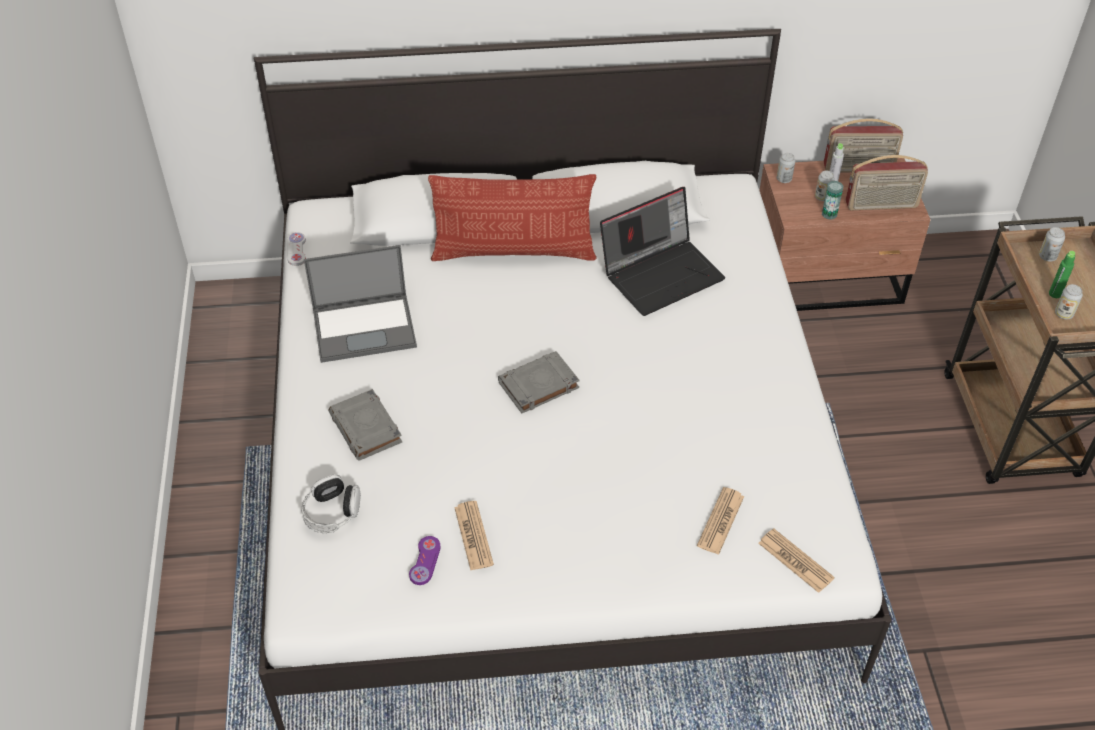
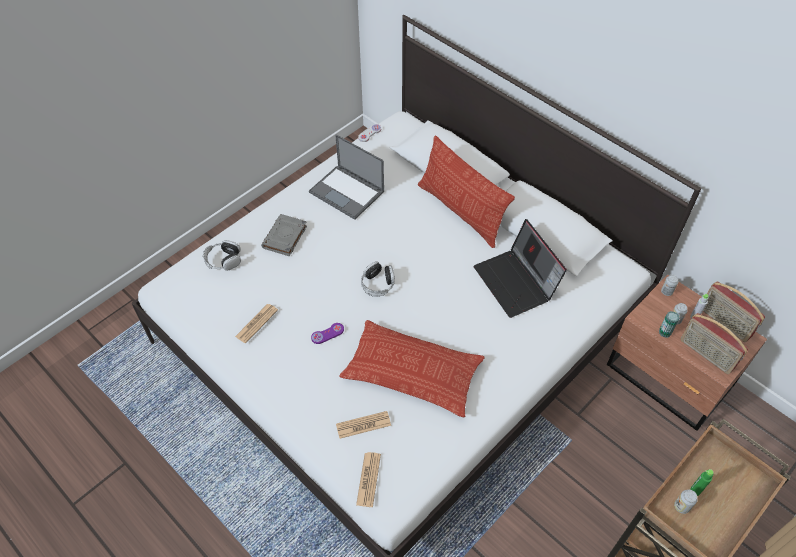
camera: 50 degrees right, 5 degrees up
purple game controller [409,536,440,585] -> purple game controller moved to [311,323,344,344]
grey book [498,351,580,413] -> headphones [361,261,395,297]
laptop [600,187,725,316] -> laptop turned 45 degrees clockwise [473,219,567,318]
can [1039,227,1065,261] -> none
none -> pillow [339,320,484,418]

